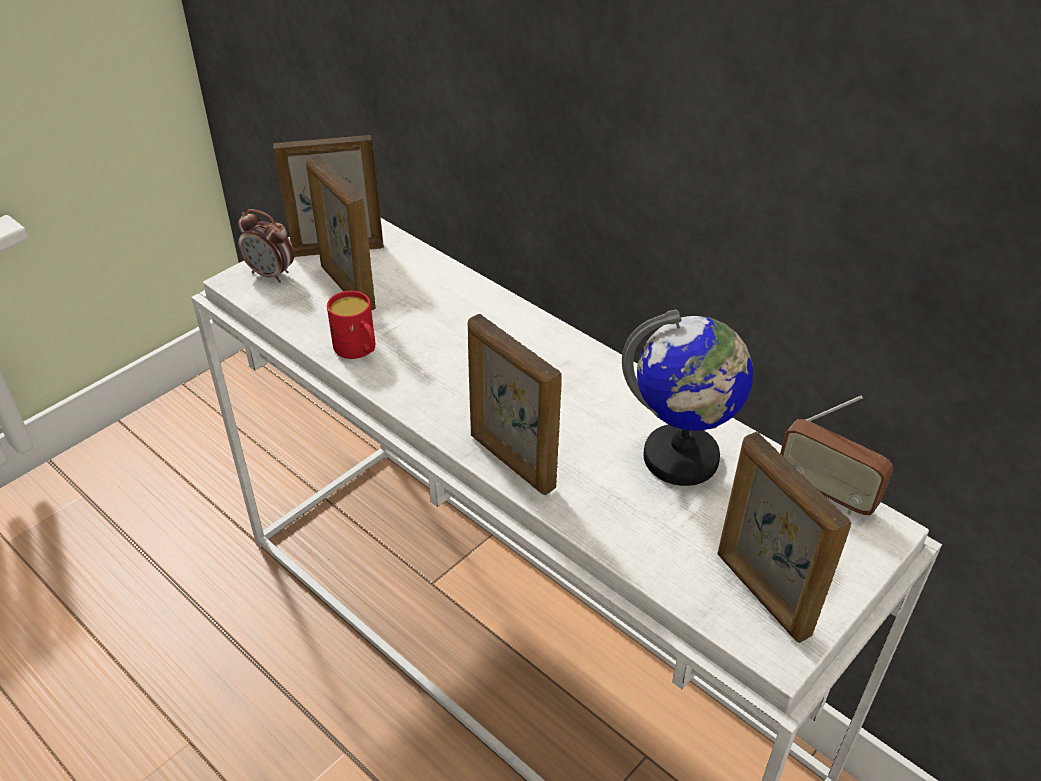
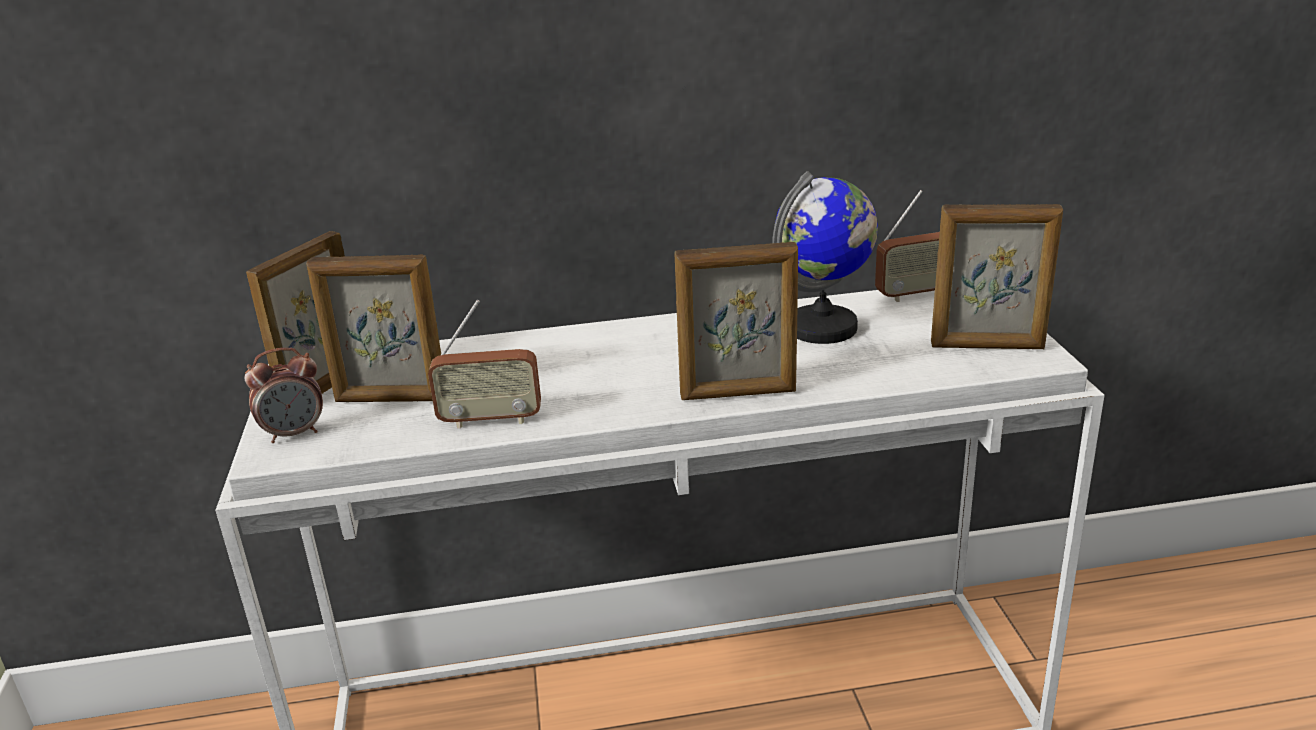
camera: 50 degrees left, 15 degrees down
red mug [327,291,375,359] -> radio [428,300,541,429]

